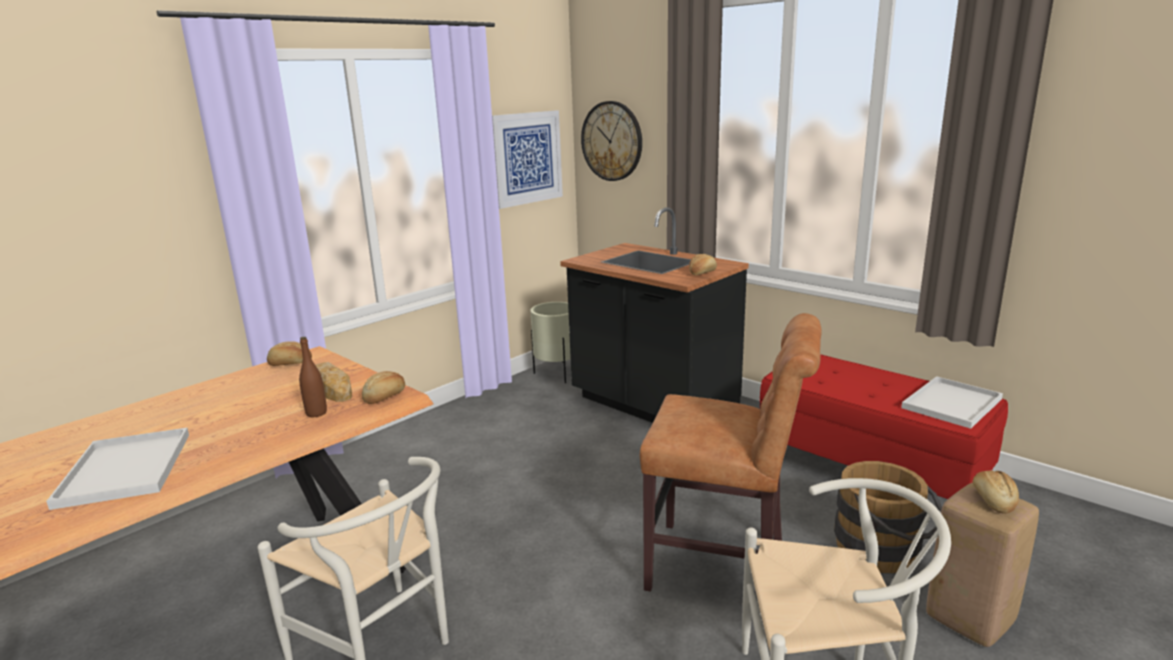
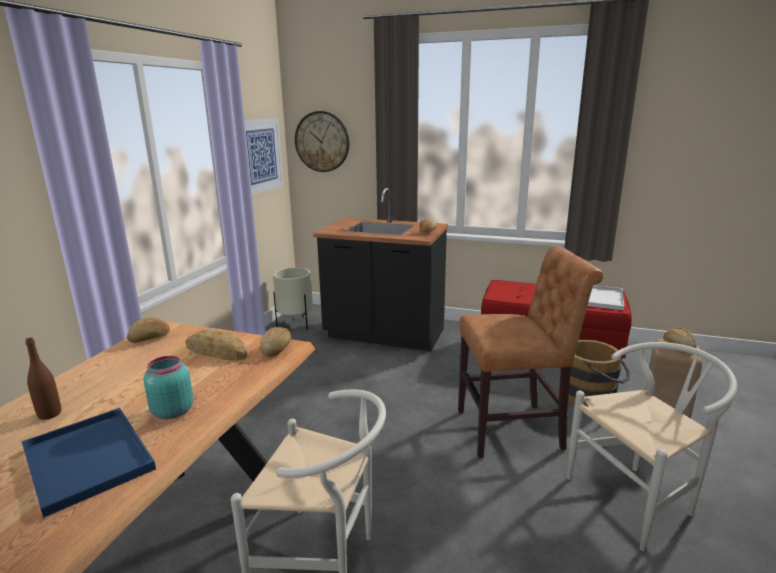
camera: 25 degrees left, 0 degrees up
white tray [46,428,189,510] -> blue tray [21,408,156,518]
brown bottle [299,337,327,417] -> brown bottle moved to [26,337,61,420]
none -> turquoise jar [144,356,193,419]

